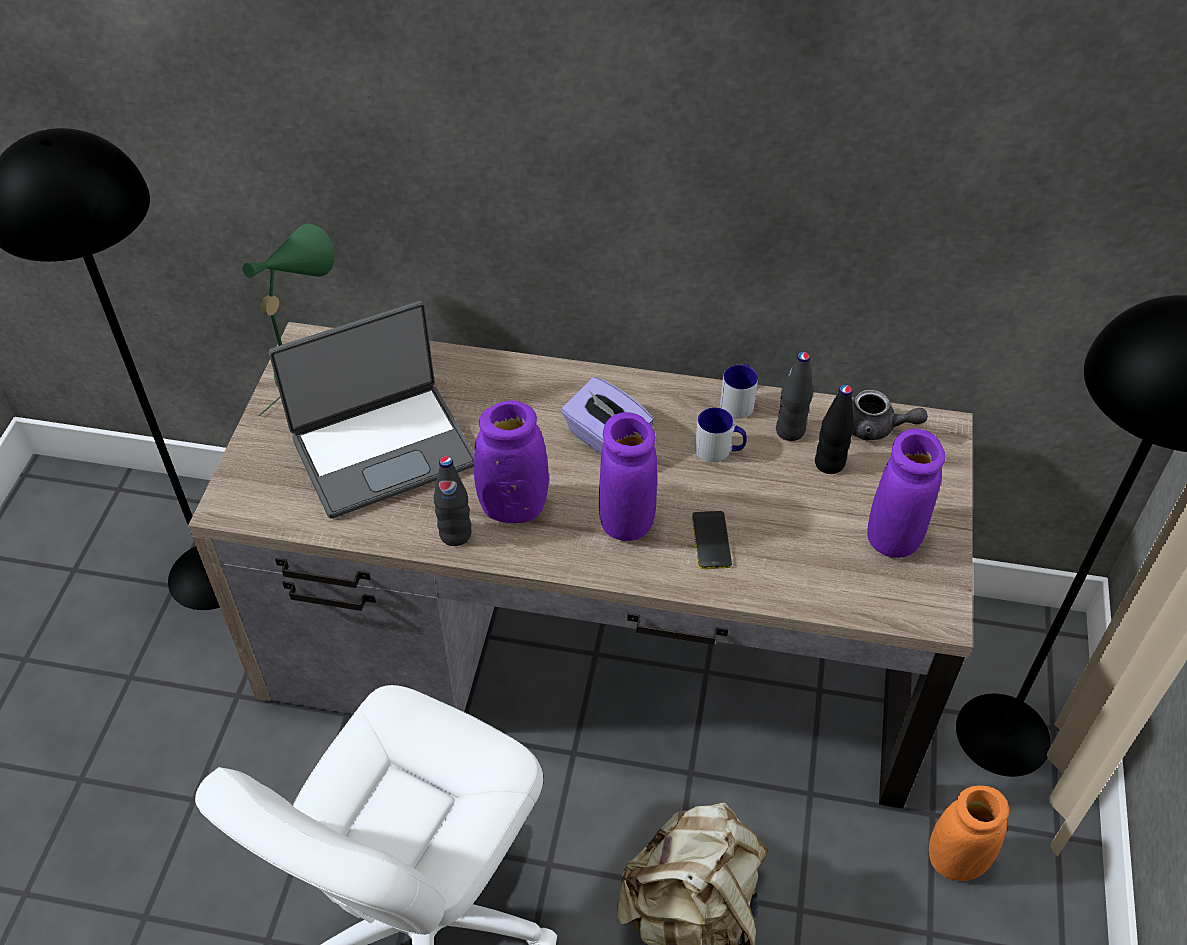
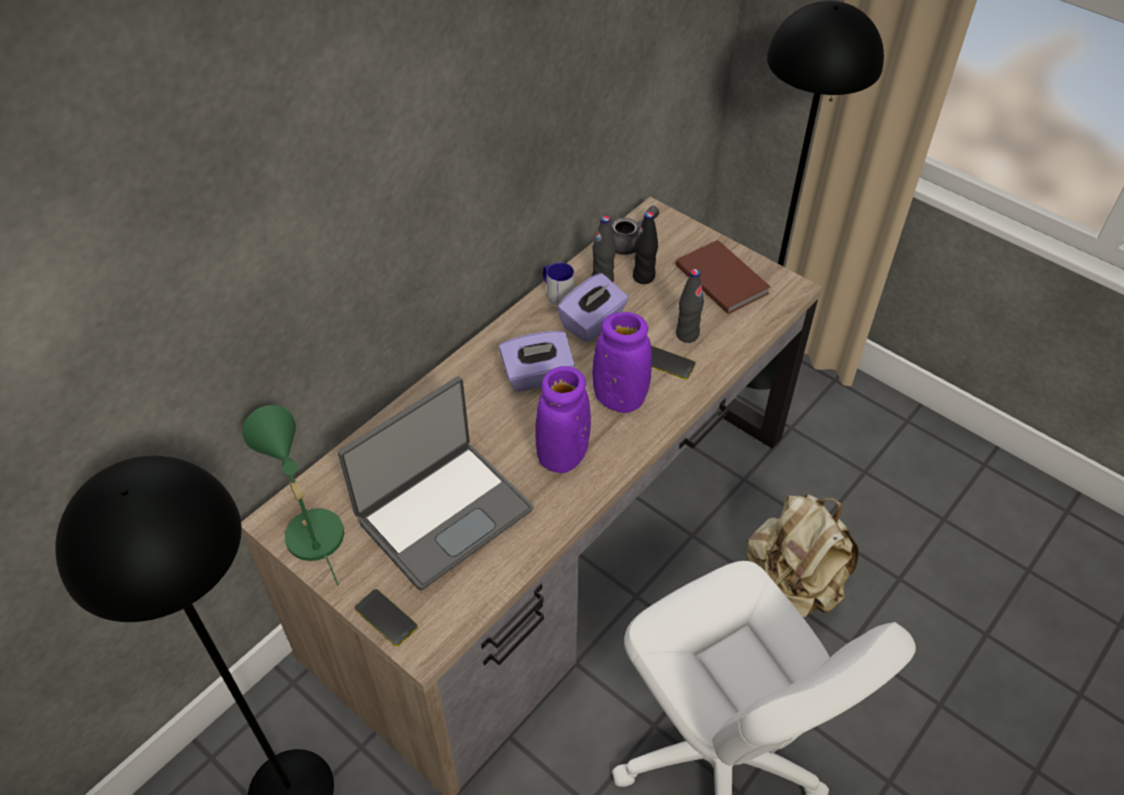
camera: 60 degrees left, 0 degrees up
laptop [269,301,474,518] -> laptop turned 45 degrees clockwise [338,376,534,590]
black bottle [434,456,471,546] -> black bottle moved to [676,269,704,343]
mug [695,407,747,463] -> purple tissue box [557,273,629,342]
purple vase [867,429,945,558] -> brown book [676,240,771,314]
orange vase [929,785,1009,881] -> none
none -> phone [355,589,418,647]

